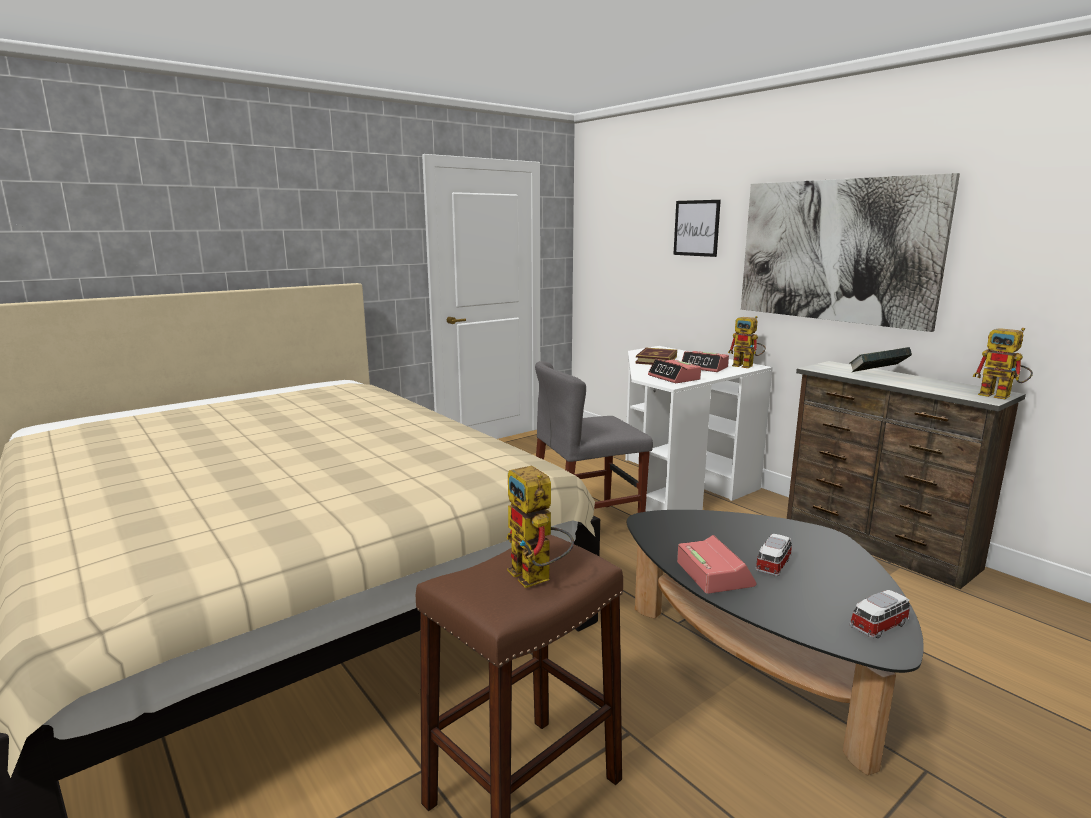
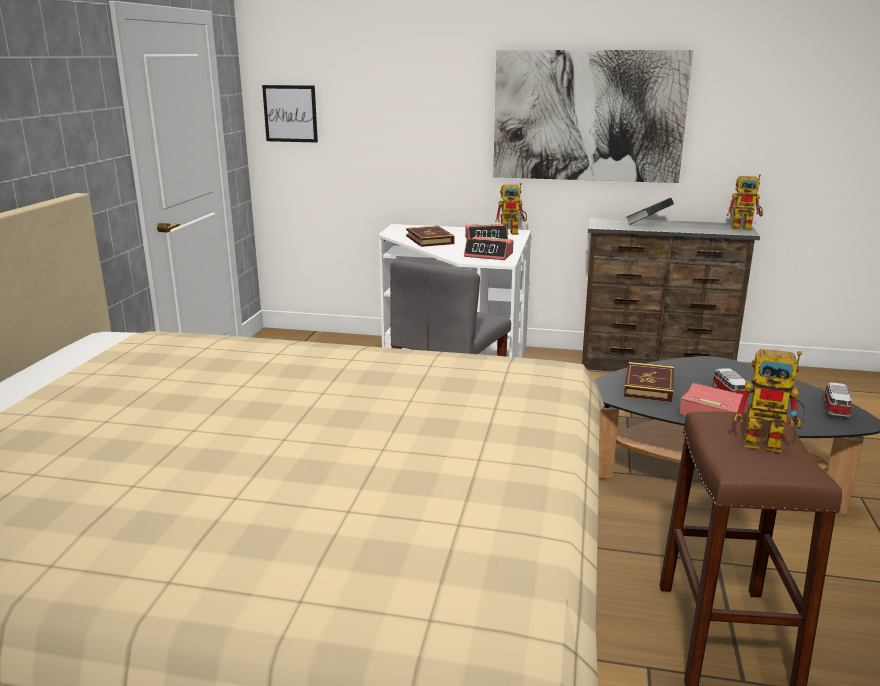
camera: 40 degrees left, 5 degrees up
picture [673,200,721,257] -> picture moved to [262,85,318,143]
none -> book [624,362,674,402]

